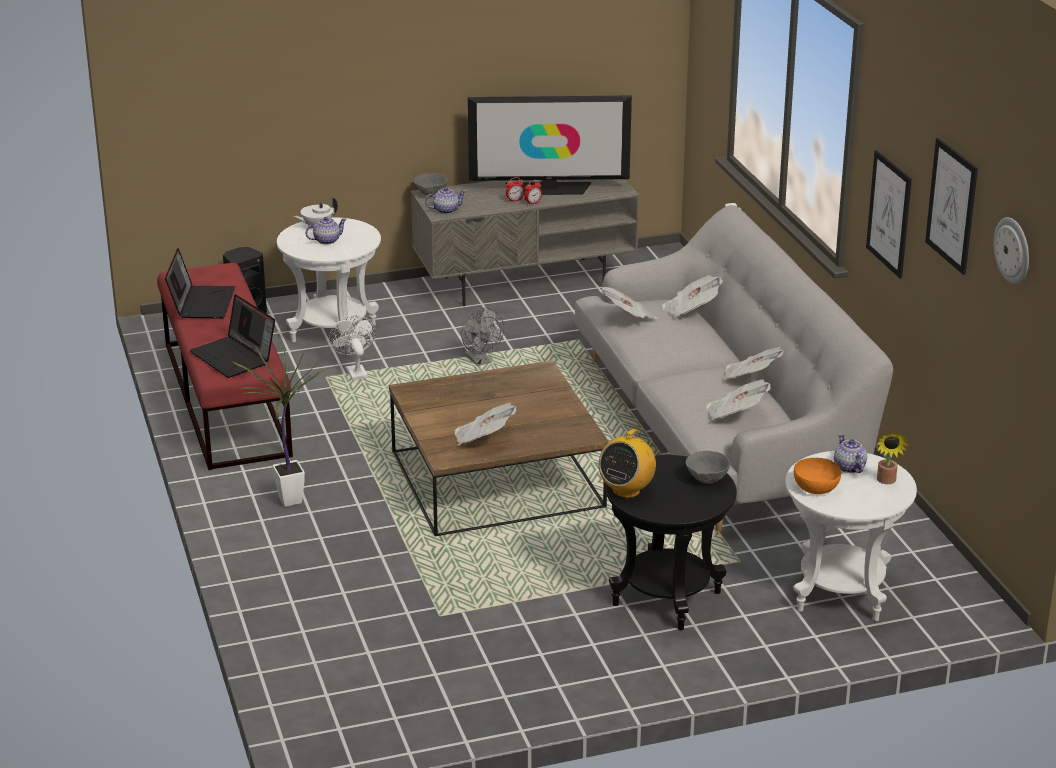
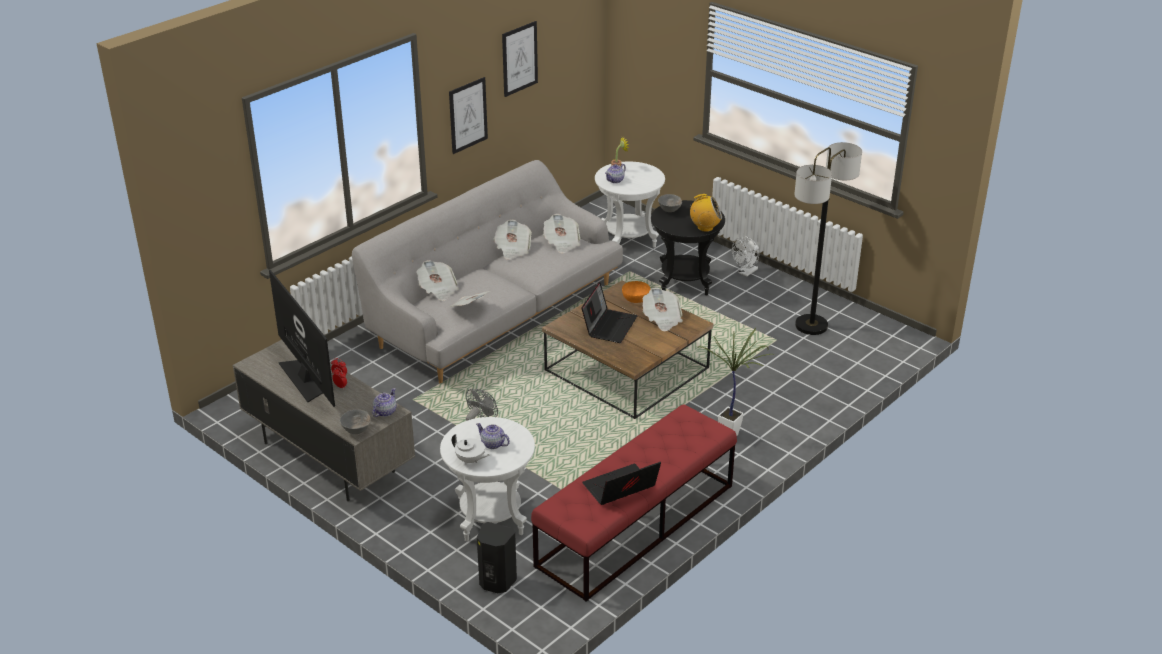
camera: 120 degrees left, 5 degrees up
laptop [190,294,275,378] -> laptop moved to [581,282,637,343]
white fan [329,316,376,380] -> white fan moved to [732,236,759,276]
teapot [425,187,466,214] -> teapot turned 75 degrees clockwise [372,388,397,417]
orange bowl [794,458,841,494] -> orange bowl moved to [622,281,651,303]
wall clock [994,217,1029,284] -> none
none -> floor lamp [794,142,862,335]

